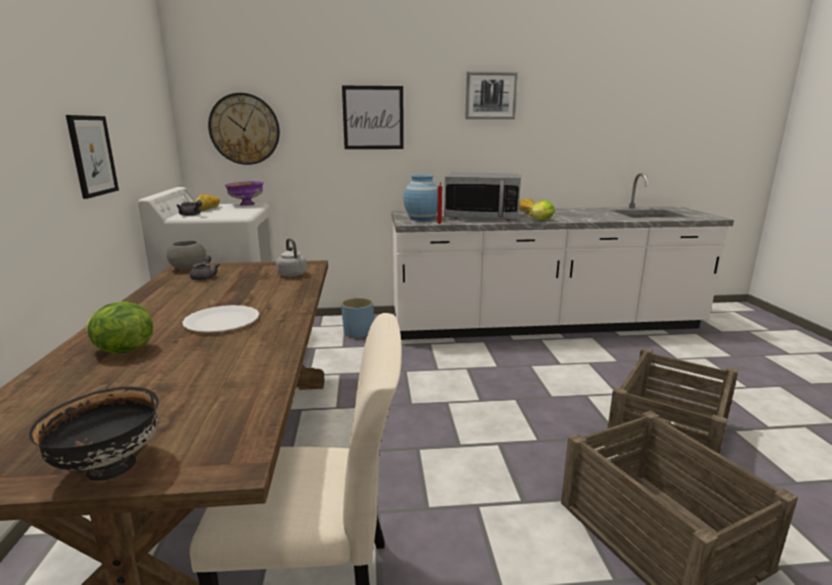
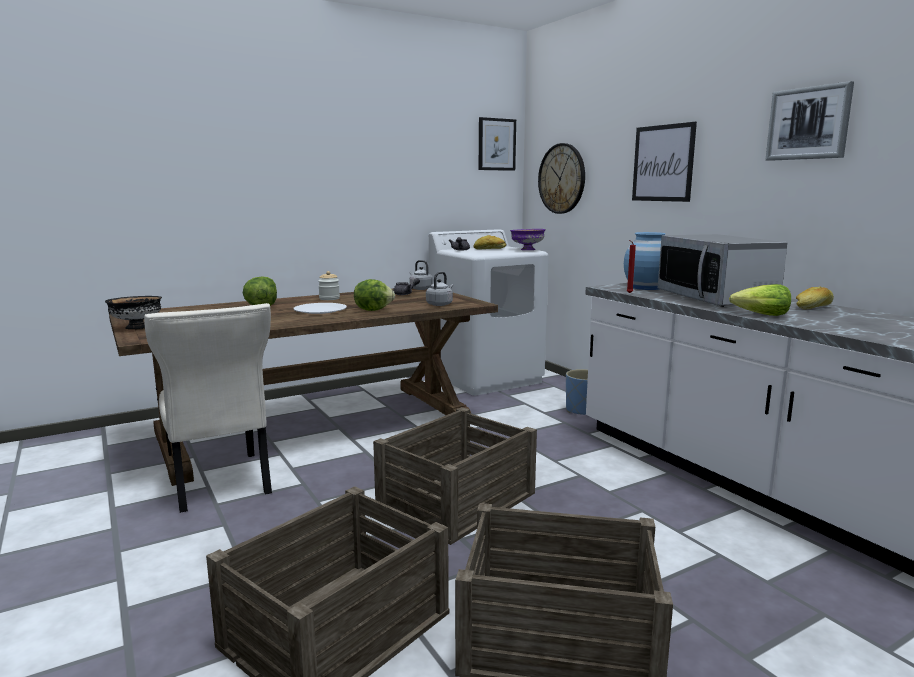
camera: 65 degrees right, 5 degrees down
picture [66,115,119,199] -> picture moved to [479,117,516,171]
grey bowl [167,241,206,271] -> grey kettle [409,260,433,290]
none -> jar [318,271,340,300]
none -> lettuce [354,279,395,311]
none -> crate [373,407,537,545]

